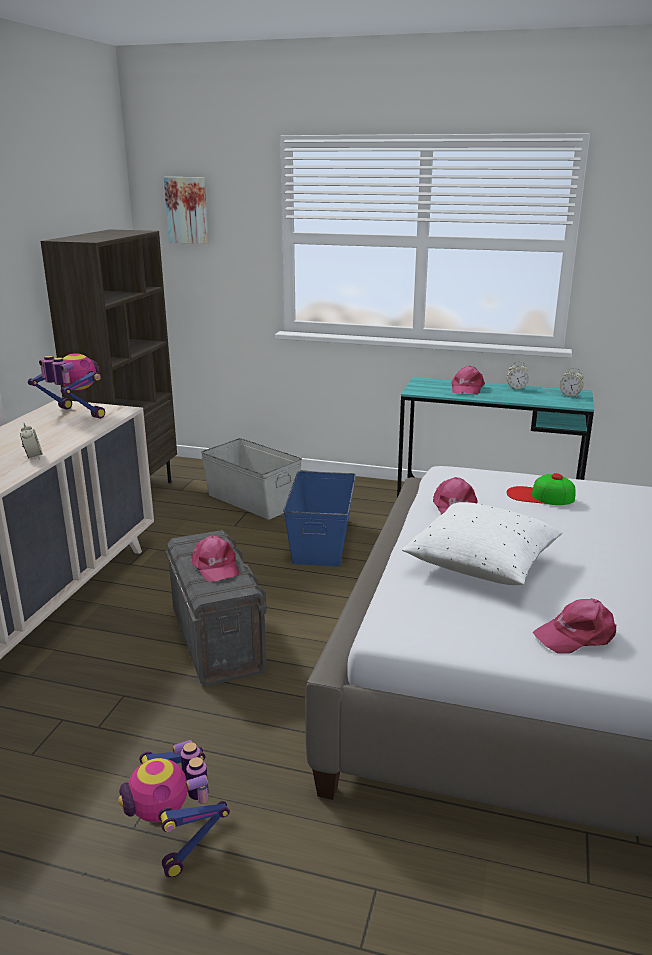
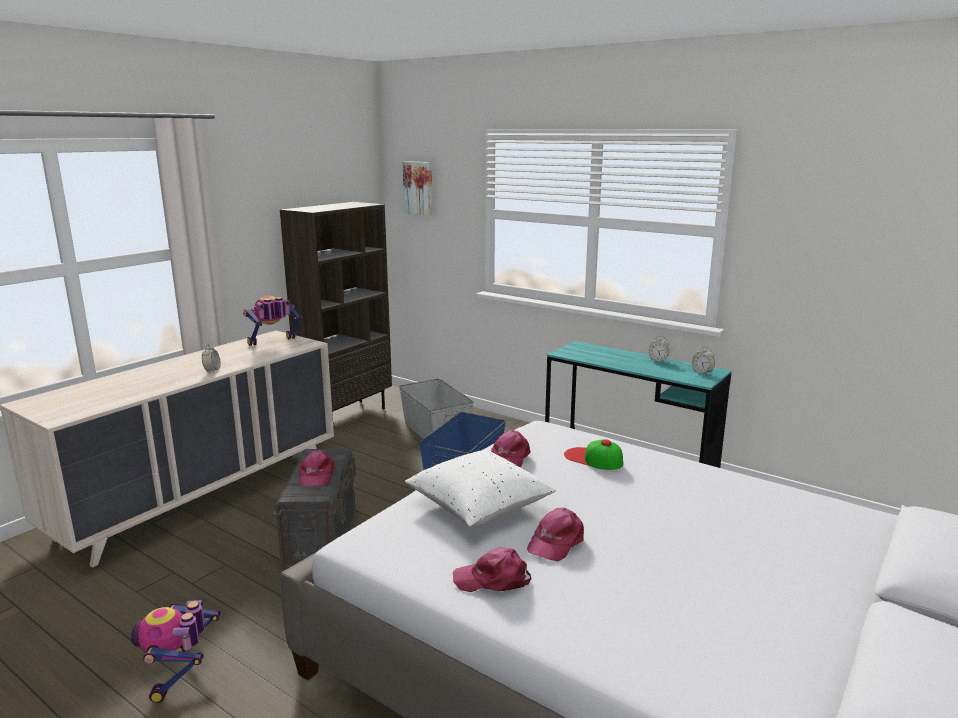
camera: 20 degrees right, 5 degrees down
toy robot [28,353,105,419] -> toy robot turned 90 degrees counterclockwise [243,296,302,346]
pink cap [451,365,485,395] -> pink cap moved to [527,508,584,561]

